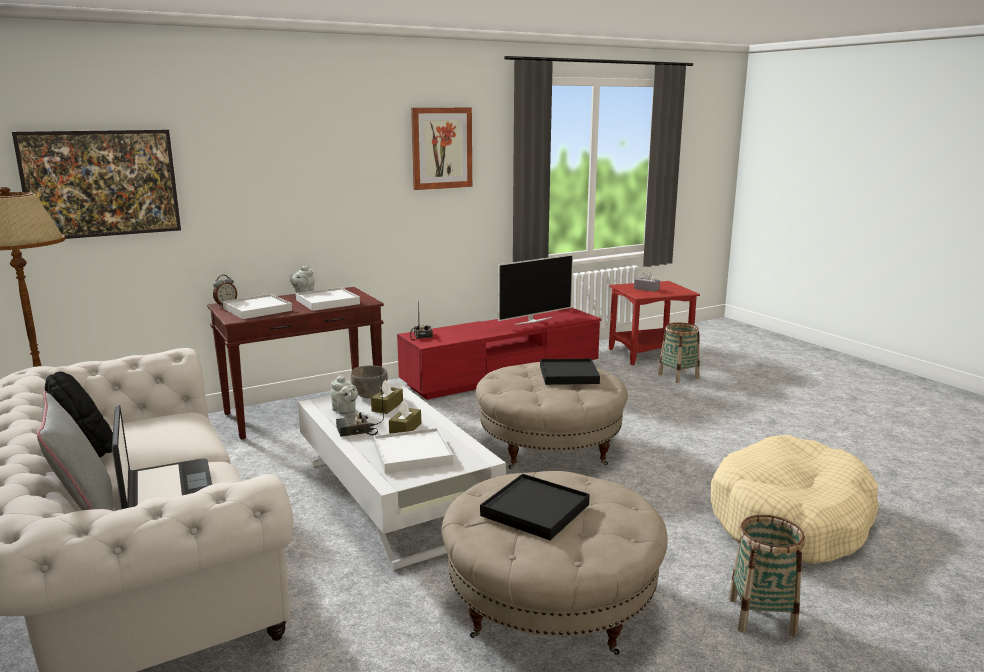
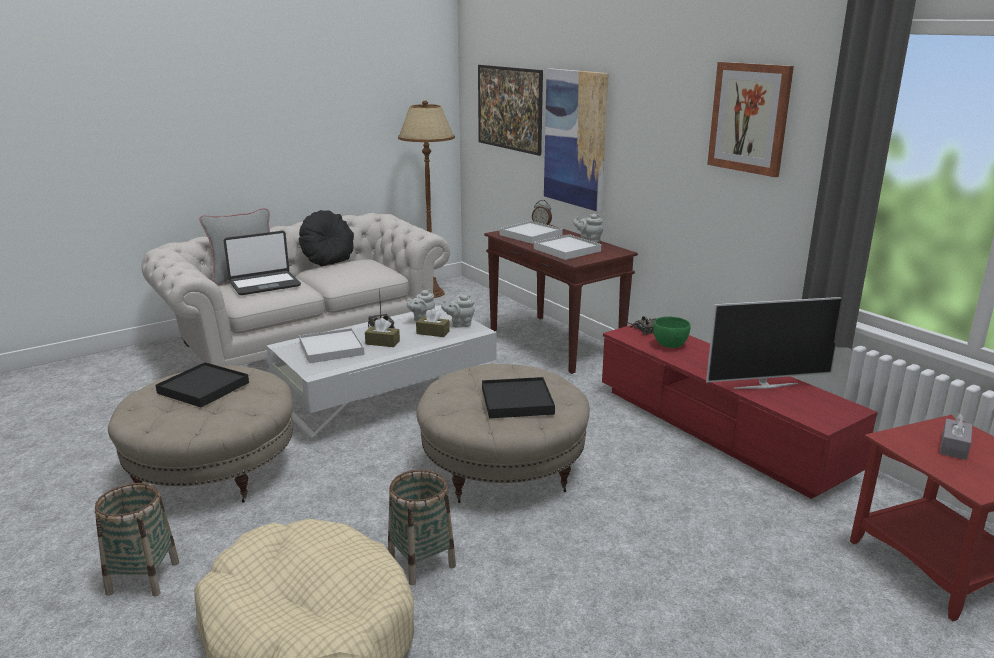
camera: 85 degrees right, 5 degrees up
grey bowl [351,365,388,398] -> grey teapot [441,295,475,328]
television [498,254,573,325] -> television turned 60 degrees counterclockwise [706,297,842,389]
basket [658,323,700,383] -> basket moved to [388,470,456,585]
none -> picture [544,68,609,212]
none -> green bowl [653,317,691,348]

